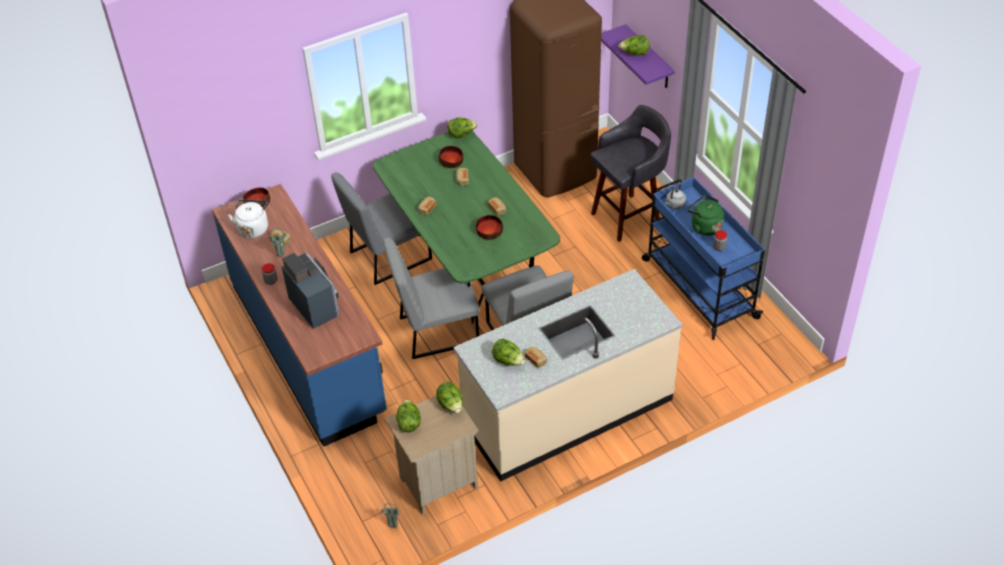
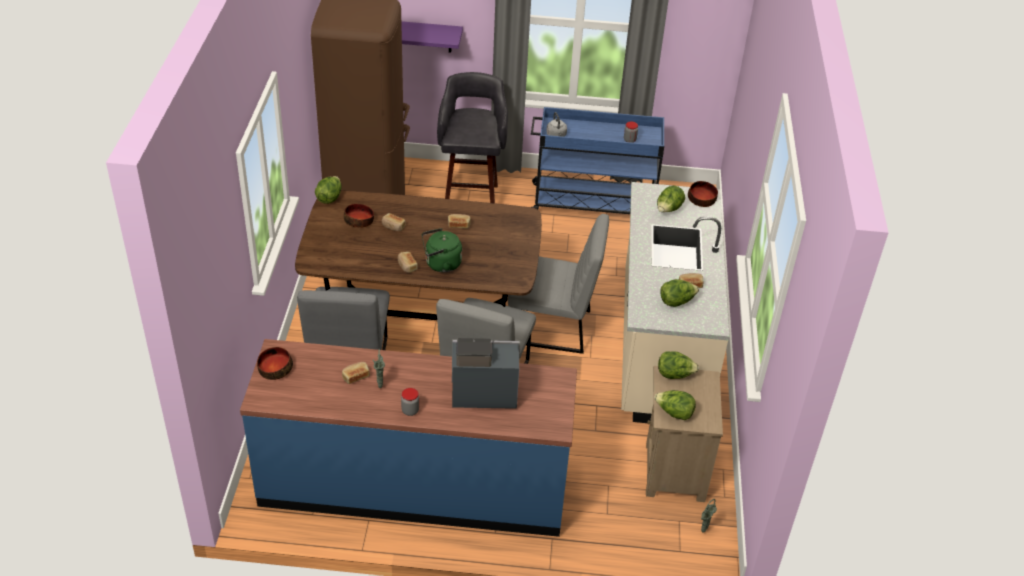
camera: 60 degrees left, 5 degrees down
white kettle [228,199,268,238] -> none
green dining table [373,131,560,324] -> brown dining table [295,190,542,320]
bowl [476,215,503,240] -> bowl moved to [688,181,718,207]
lettuce [619,35,650,55] -> lettuce moved to [657,185,685,212]
green kettle [687,195,724,236] -> green kettle moved to [422,228,462,272]

